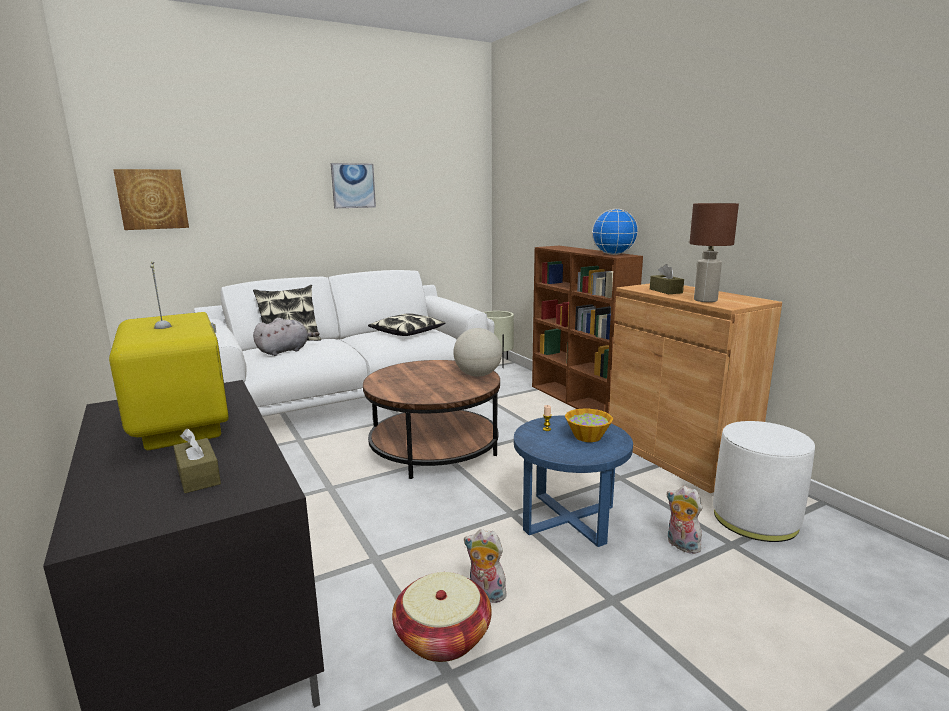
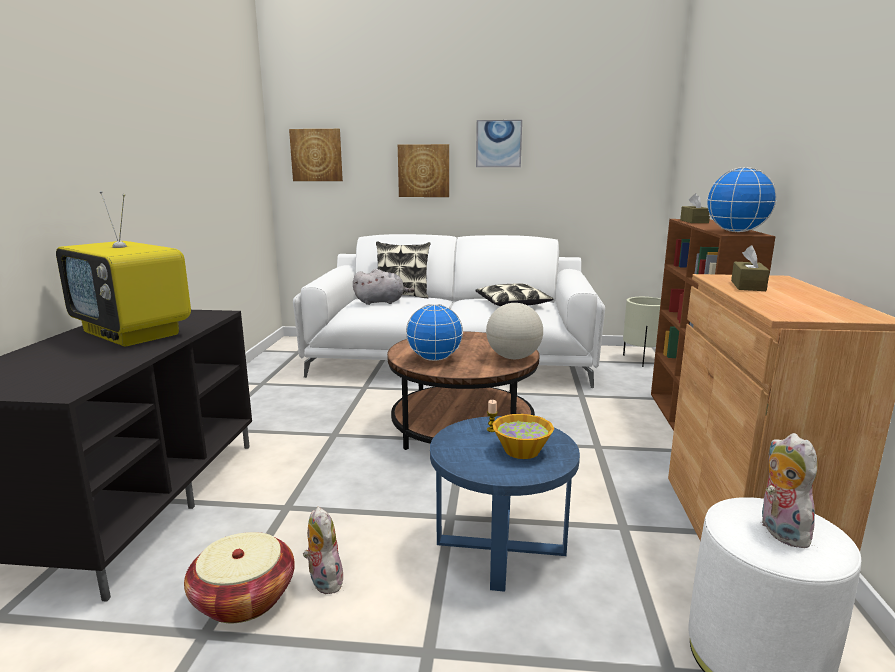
camera: 35 degrees right, 0 degrees up
television [109,261,229,450] -> television turned 120 degrees clockwise [56,191,191,346]
brown tissue box [173,429,221,493] -> brown tissue box moved to [680,193,710,223]
plush toy [667,486,702,554] -> plush toy moved to [760,433,818,548]
brown table lamp [689,203,739,302] -> none
none -> picture [398,144,449,197]
none -> globe [406,304,463,361]

